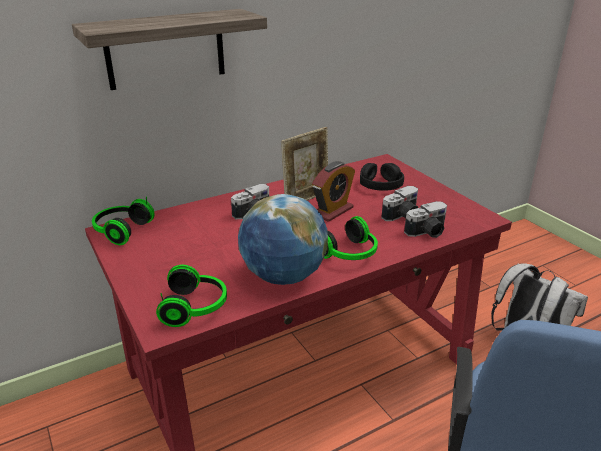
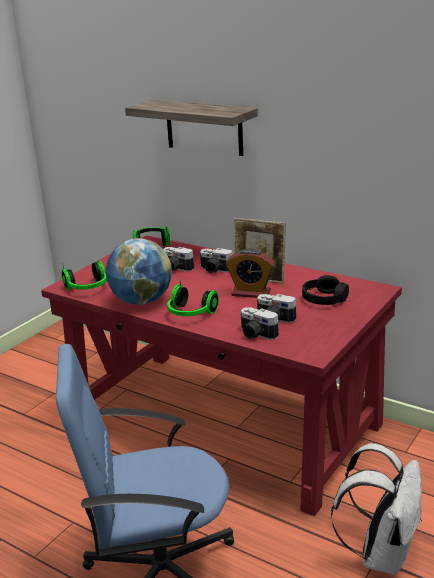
camera: 65 degrees right, 5 degrees down
none -> camera [164,247,194,272]

